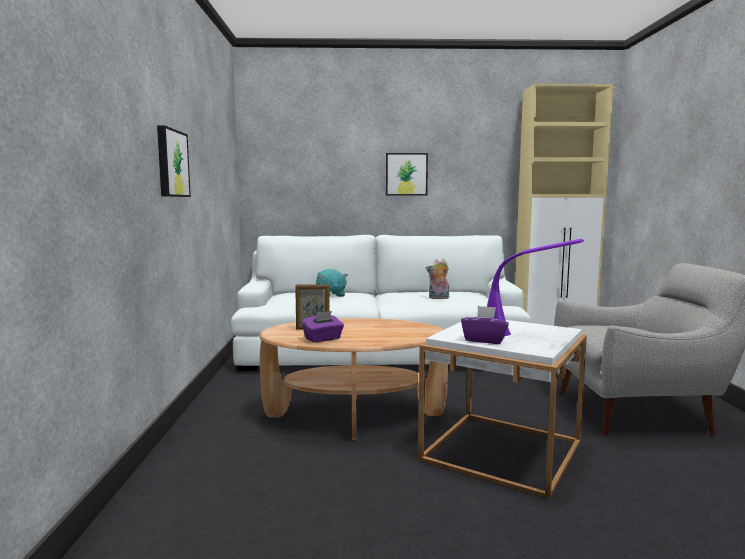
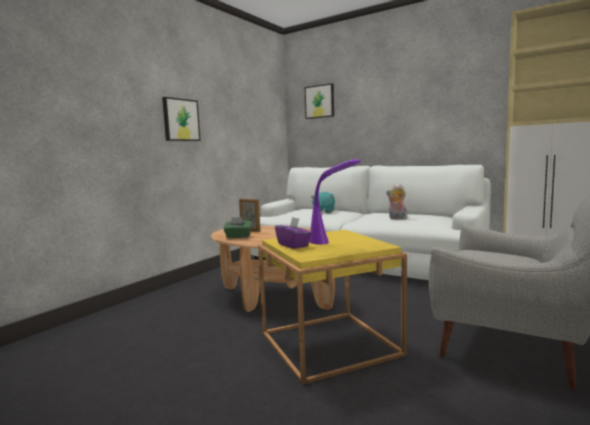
camera: 35 degrees right, 0 degrees up
purple tissue box [301,311,344,343] -> green tissue box [223,217,252,238]
picture [386,153,428,195] -> picture moved to [305,83,334,119]
white side table [418,316,587,499] -> yellow side table [258,230,407,385]

